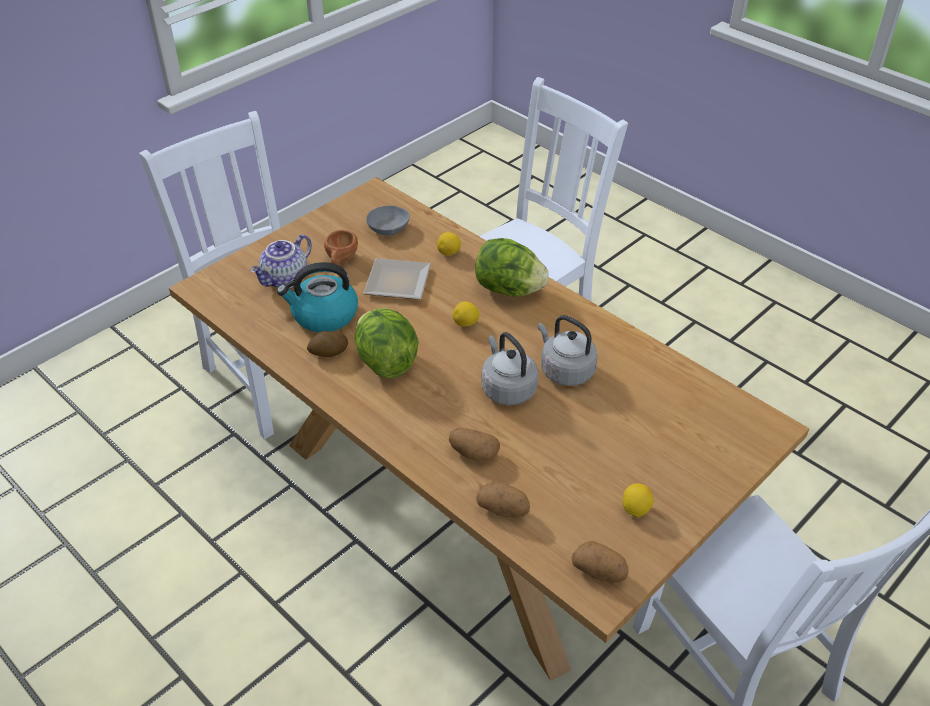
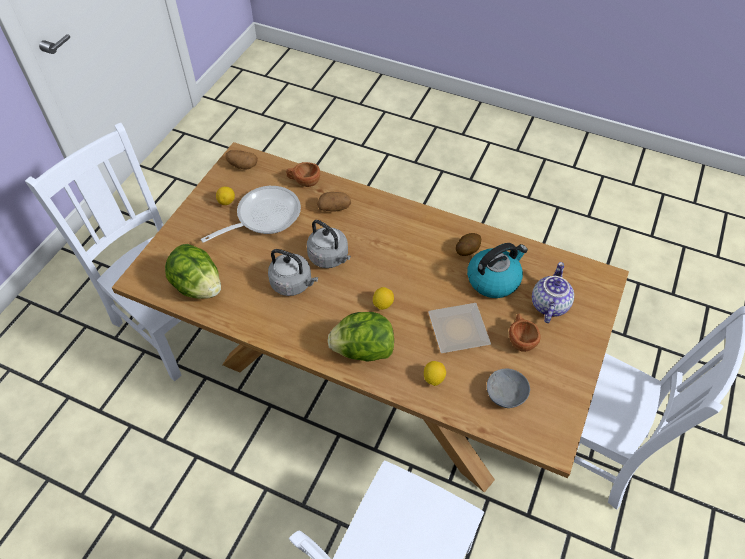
camera: 160 degrees right, 10 degrees up
lettuce [355,308,419,378] -> lettuce moved to [165,244,221,299]
potato [476,481,530,518] -> brown cup [286,162,320,187]
none -> frying pan [201,186,301,243]

